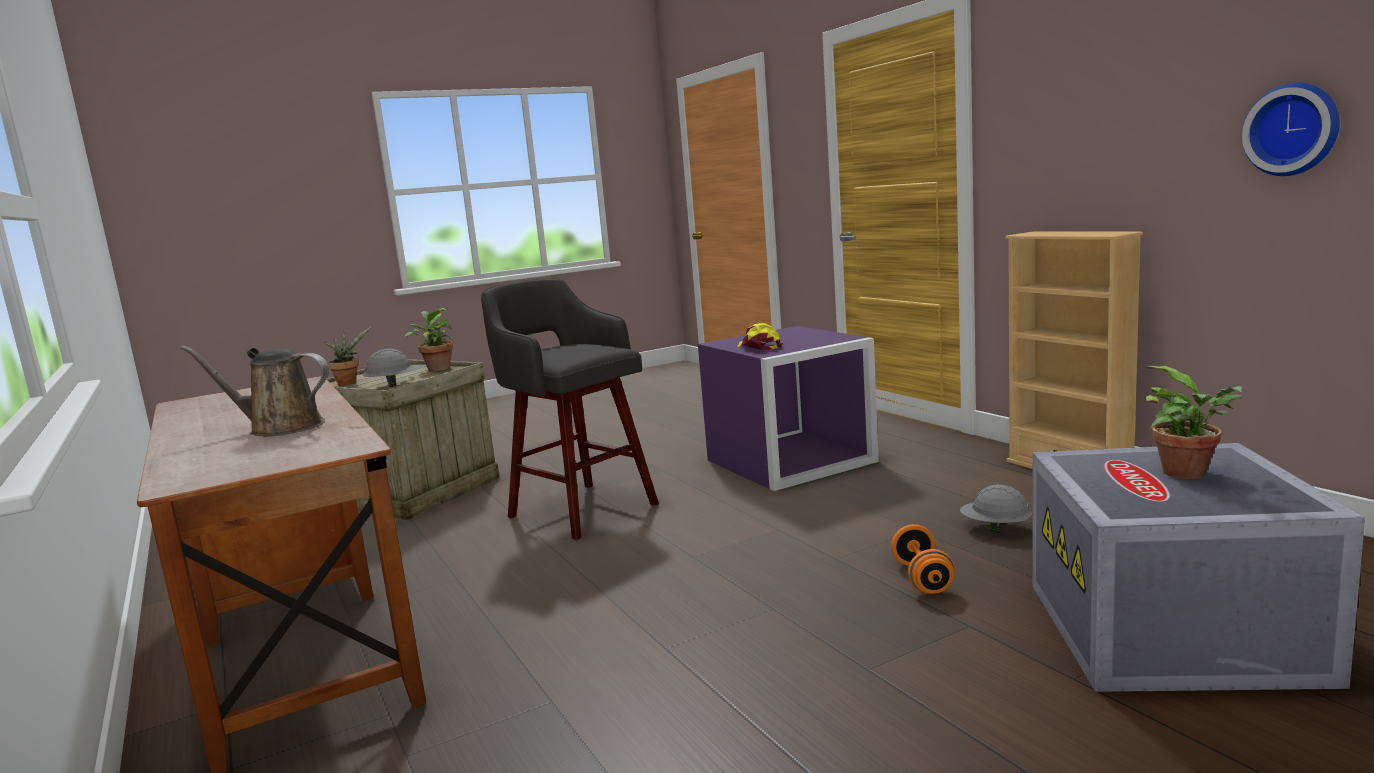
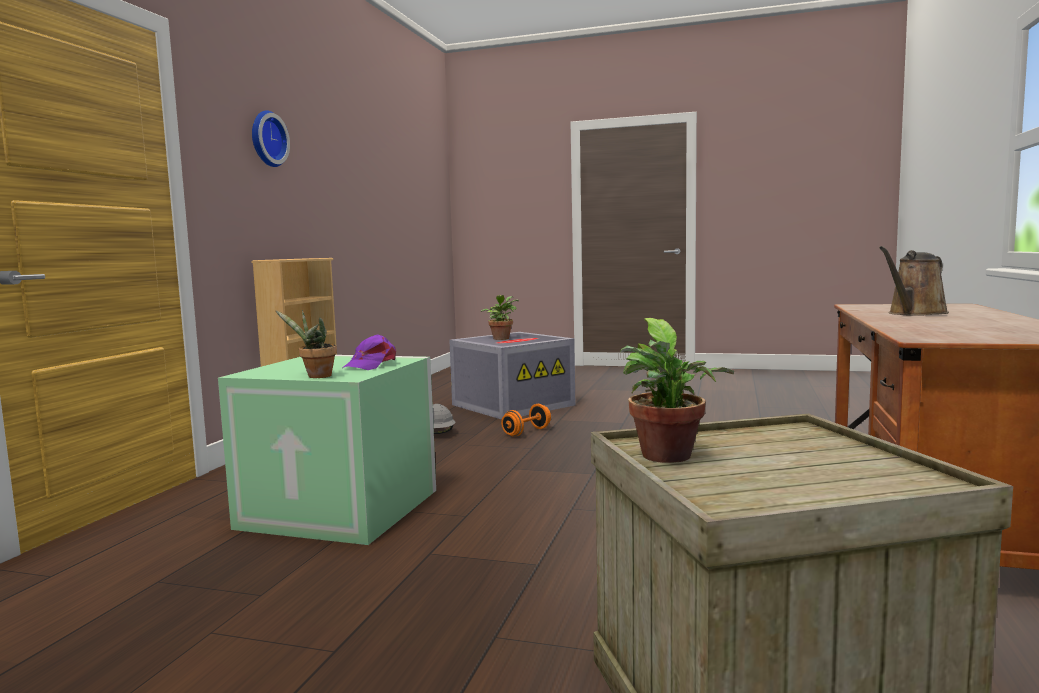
camera: 135 degrees left, 5 degrees down
brown watering can [181,346,329,437] -> brown watering can turned 90 degrees clockwise [879,246,949,316]
potted plant [324,327,371,386] -> potted plant moved to [275,310,337,378]
grey hard hat [363,349,422,387] -> none
grey stool [481,278,659,540] -> none
purple storage box [698,326,879,491] -> green storage box [218,355,436,545]
yellow cap [738,323,783,350] -> purple cap [342,334,396,370]
wall clock [1242,83,1340,176] -> wall clock moved to [252,110,290,167]

